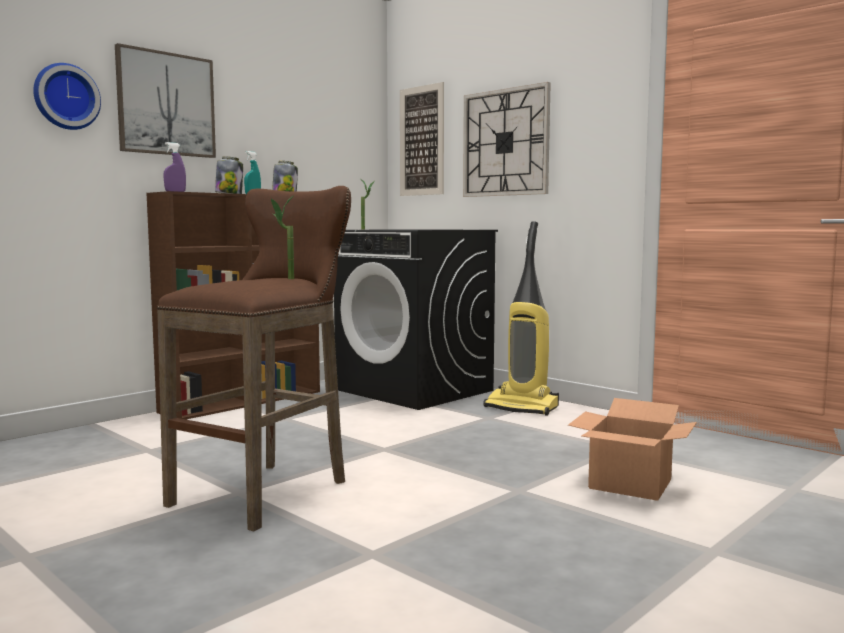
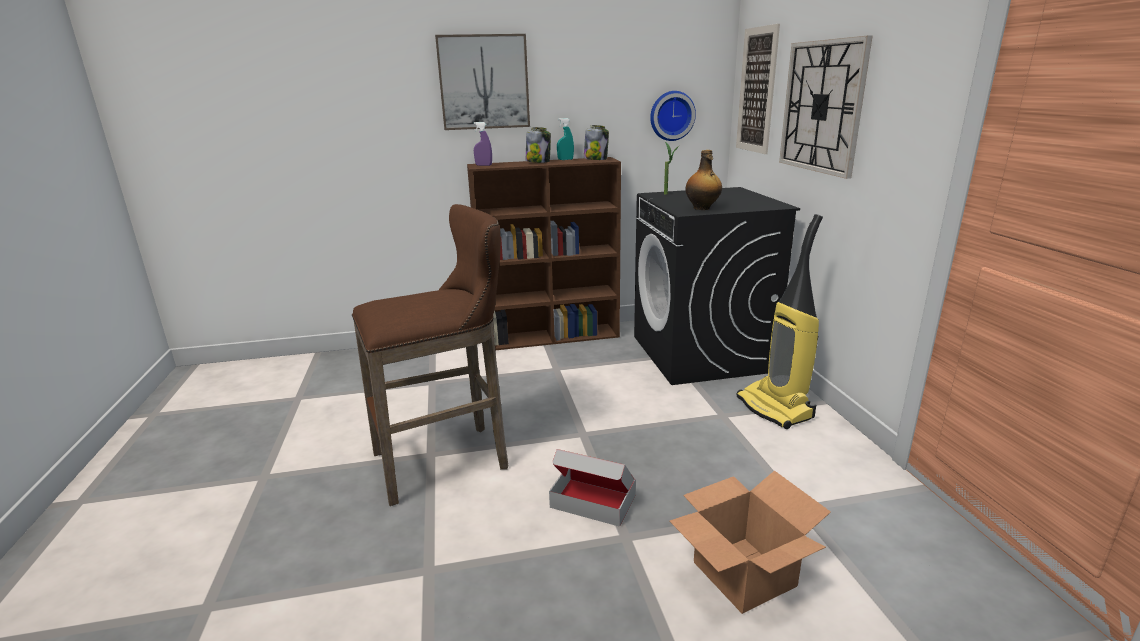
camera: 35 degrees right, 15 degrees up
wall clock [33,63,101,130] -> wall clock moved to [650,91,696,141]
potted plant [271,195,294,279] -> none
none -> cardboard box [549,449,636,527]
none -> bottle [685,150,722,210]

